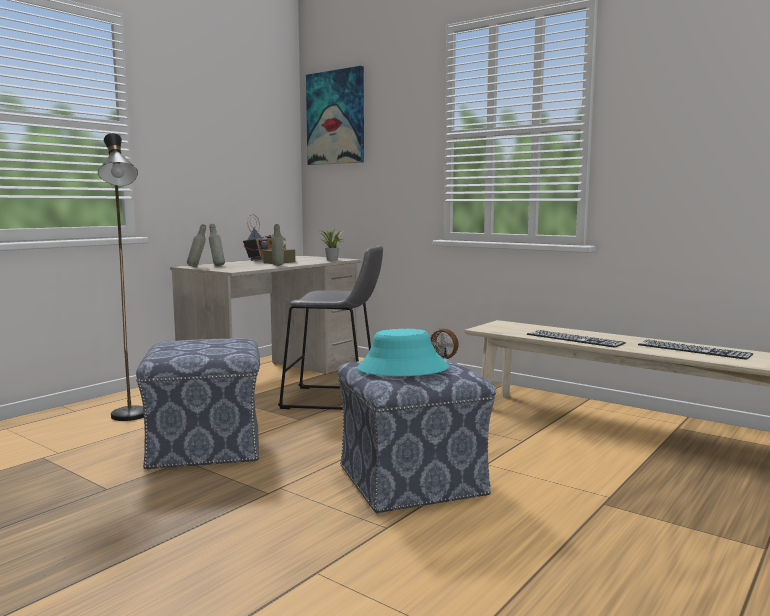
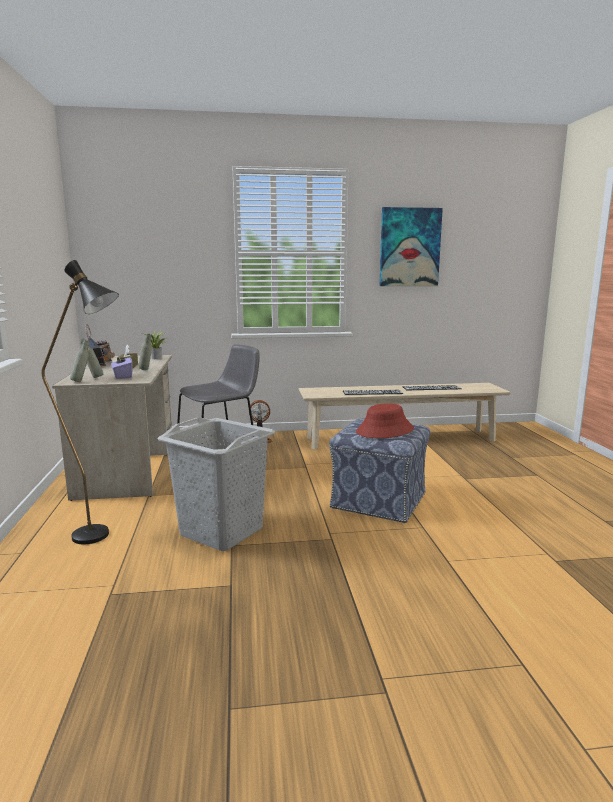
camera: 45 degrees left, 5 degrees up
ottoman [136,338,260,470] -> grey laundry basket [157,417,275,551]
picture [306,66,364,165] -> picture moved to [379,207,443,286]
turquoise hat [357,329,449,376] -> red hat [356,403,414,438]
none -> purple tissue box [111,352,133,379]

